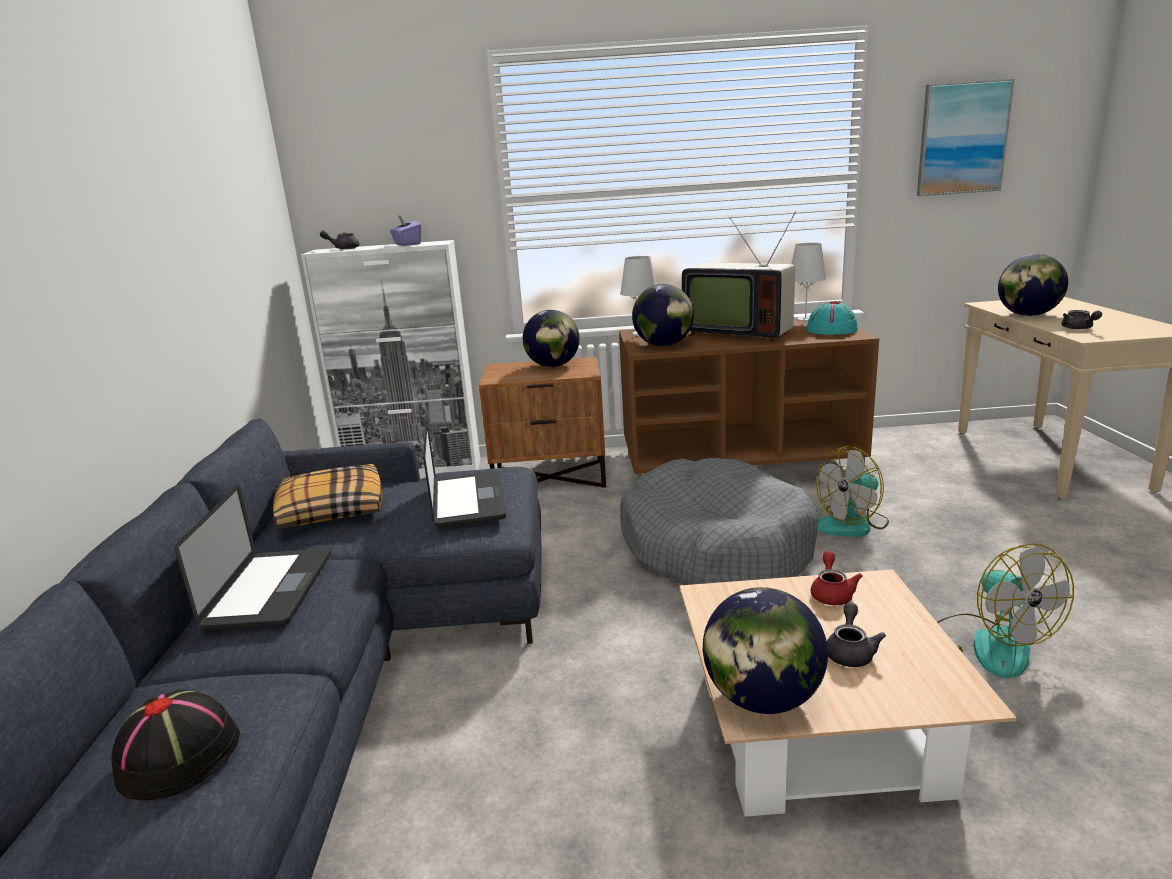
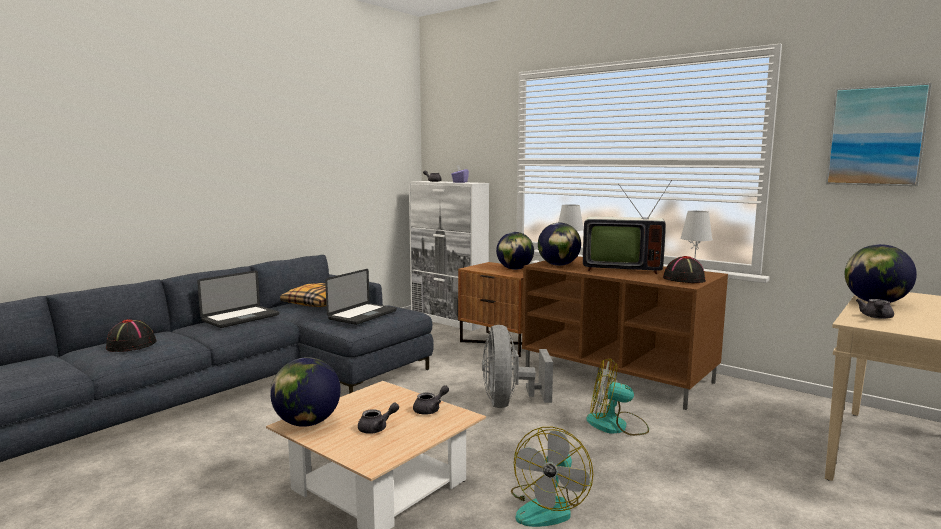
camera: 40 degrees right, 10 degrees down
grey dog bed [620,458,818,585] -> grey fan [482,325,553,408]
television [682,211,796,342] -> television turned 60 degrees counterclockwise [583,182,671,274]
turquoise hat [806,301,858,335] -> black hat [663,256,706,283]
red teapot [811,551,863,605] -> grey teapot [413,385,449,415]

